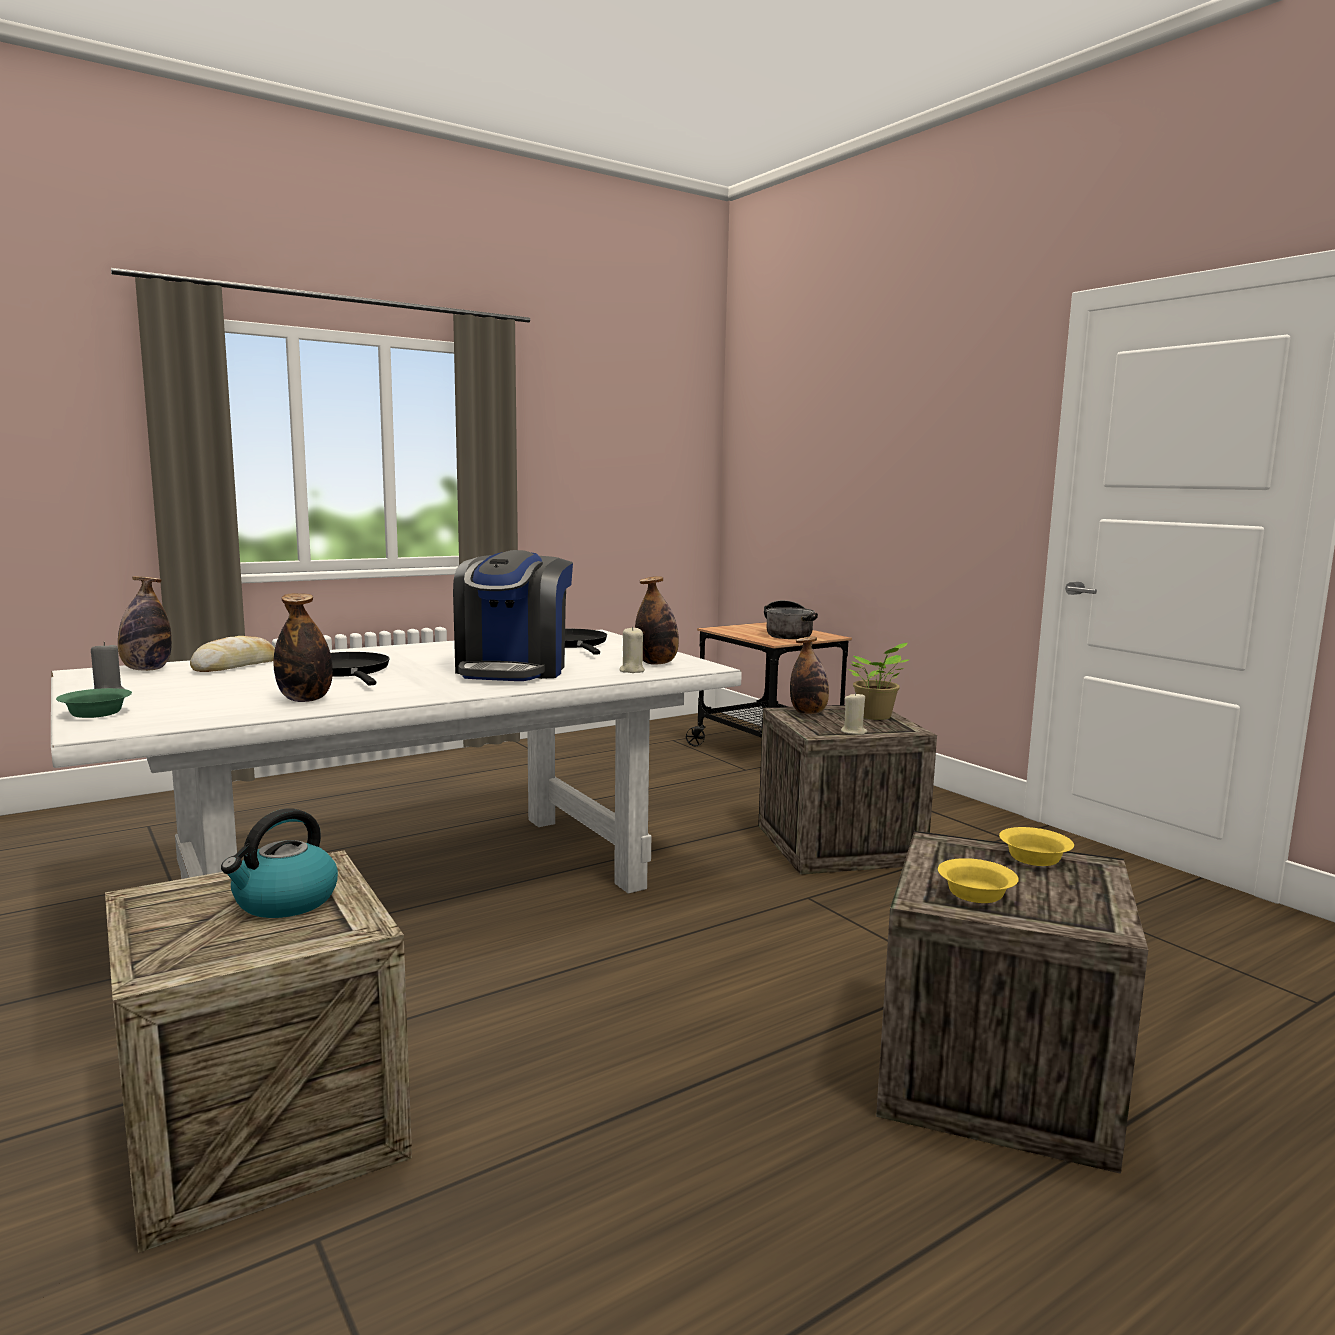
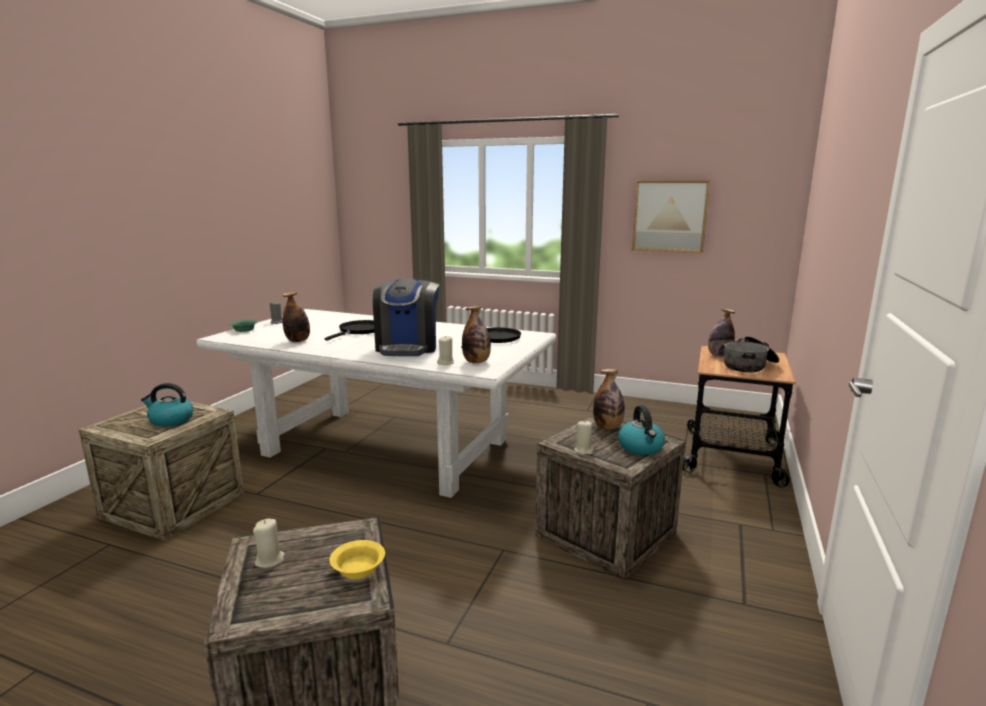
camera: 55 degrees right, 5 degrees up
bottle [118,576,172,671] -> bottle moved to [708,308,735,357]
bread [190,636,275,672] -> none
coffee machine [453,550,573,681] -> coffee machine turned 60 degrees counterclockwise [373,278,439,356]
potted plant [847,642,910,720] -> kettle [618,405,665,455]
yellow bowl [938,858,1019,903] -> beige candle [253,519,285,568]
none -> picture [632,180,710,253]

